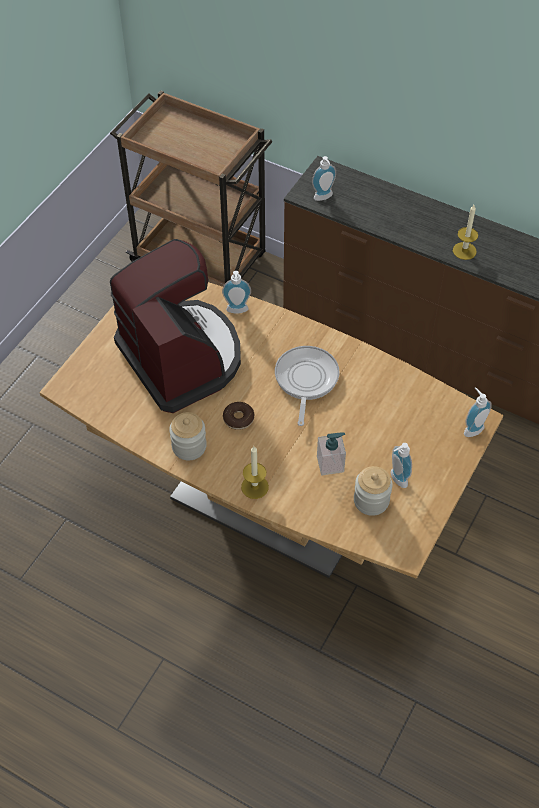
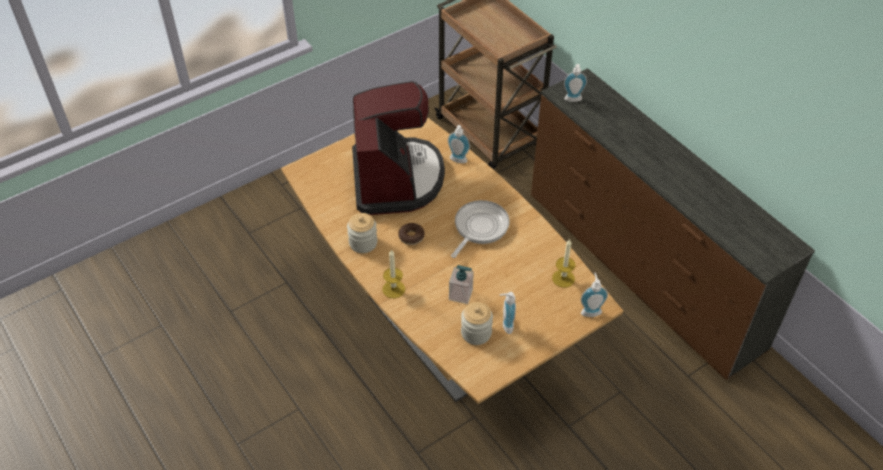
camera: 25 degrees right, 5 degrees down
candle [453,205,478,260] -> candle moved to [552,239,576,288]

